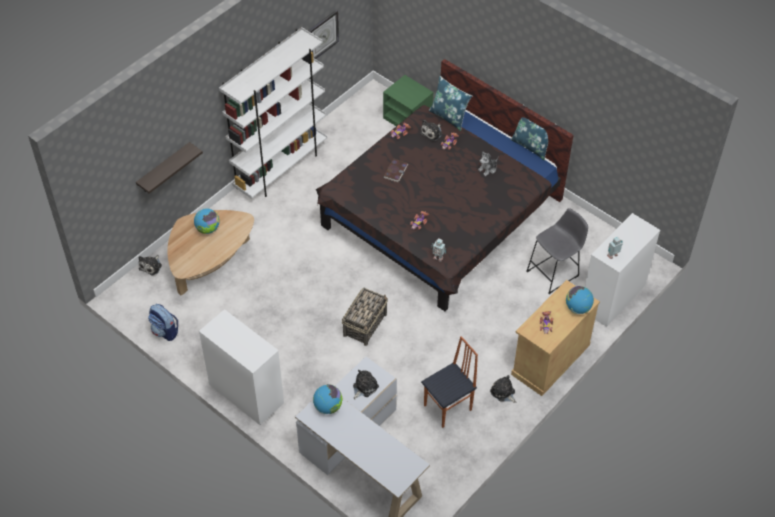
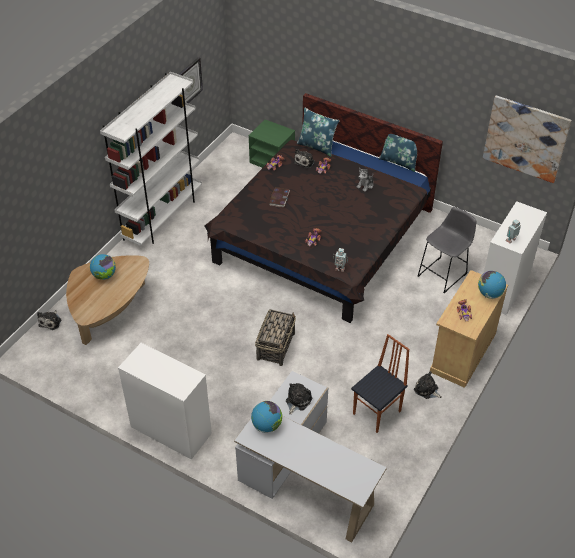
camera: 10 degrees left, 5 degrees down
shelf [136,142,203,194] -> none
backpack [148,304,178,341] -> none
none -> picture [483,96,572,183]

